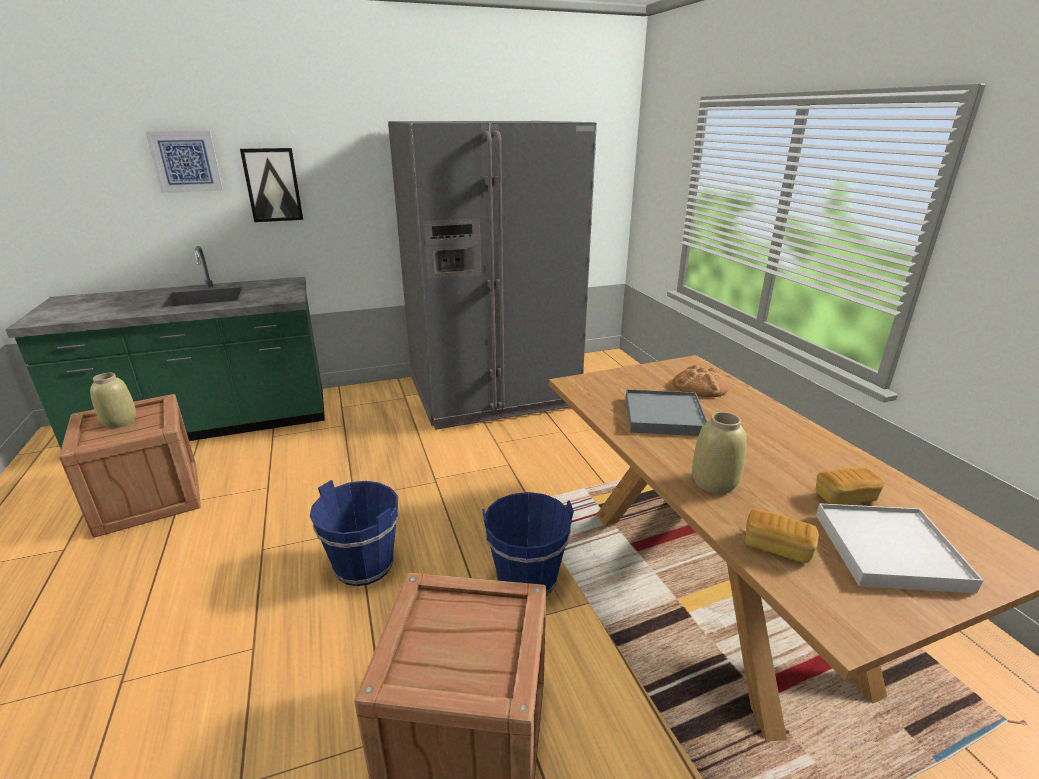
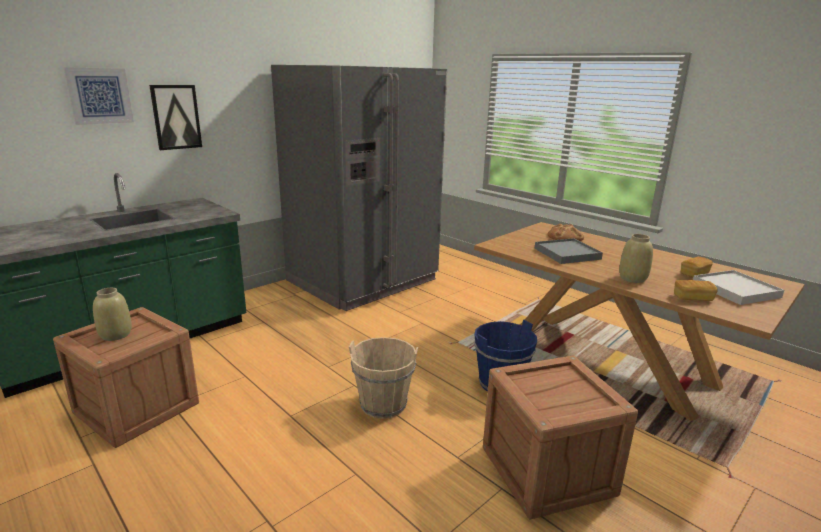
camera: 25 degrees left, 5 degrees down
blue bucket [310,480,398,586] -> beige bucket [349,337,418,419]

